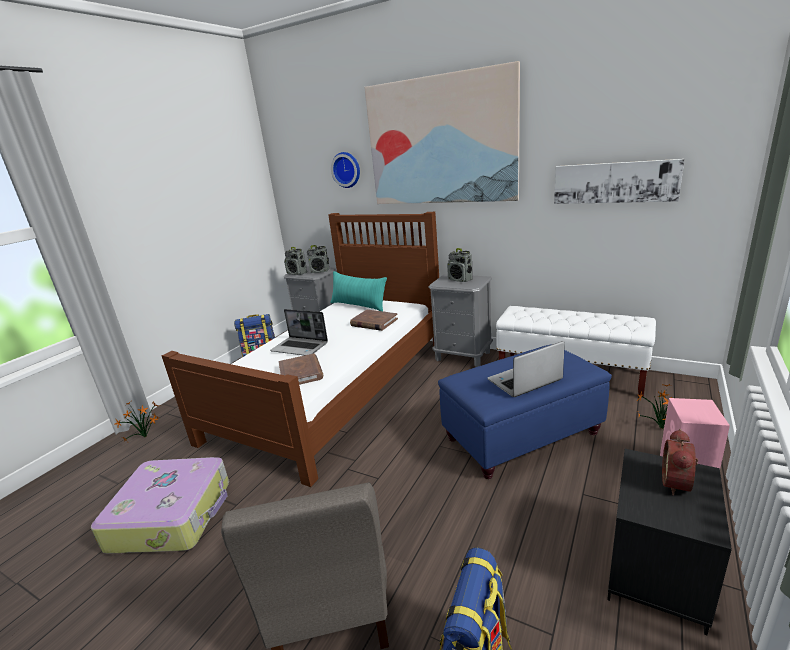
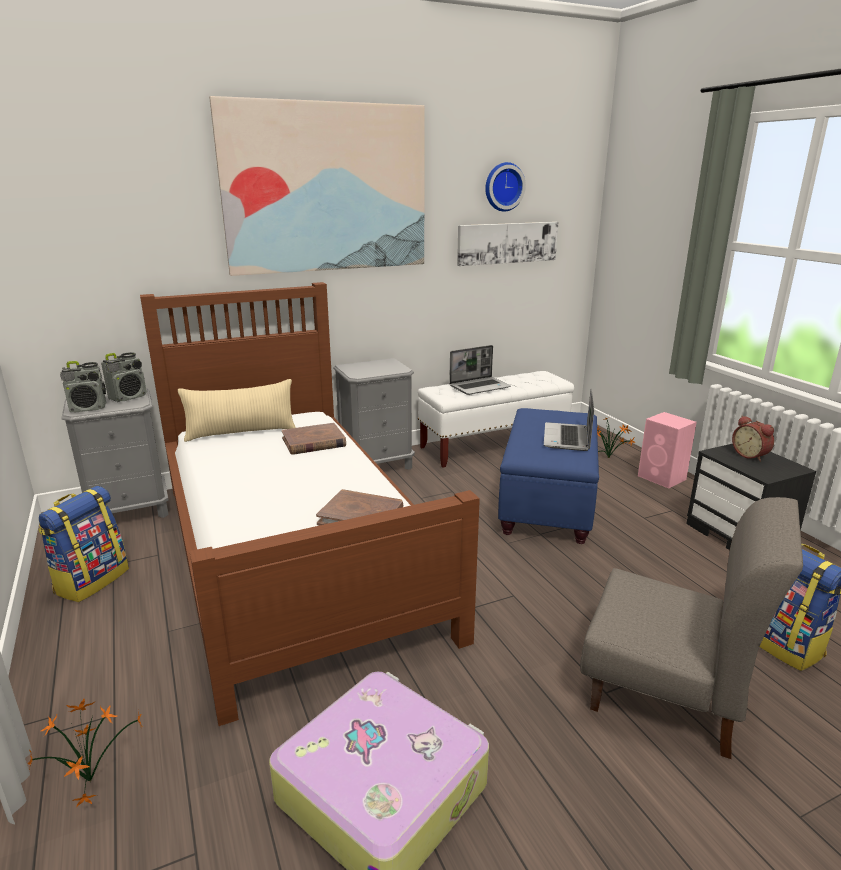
camera: 55 degrees left, 0 degrees up
laptop [270,309,328,355] -> laptop moved to [449,345,511,395]
turquoise pillow [330,271,387,311] -> beige pillow [178,379,296,442]
wall clock [331,152,360,188] -> wall clock moved to [485,162,526,212]
radio [447,248,473,282] -> none

